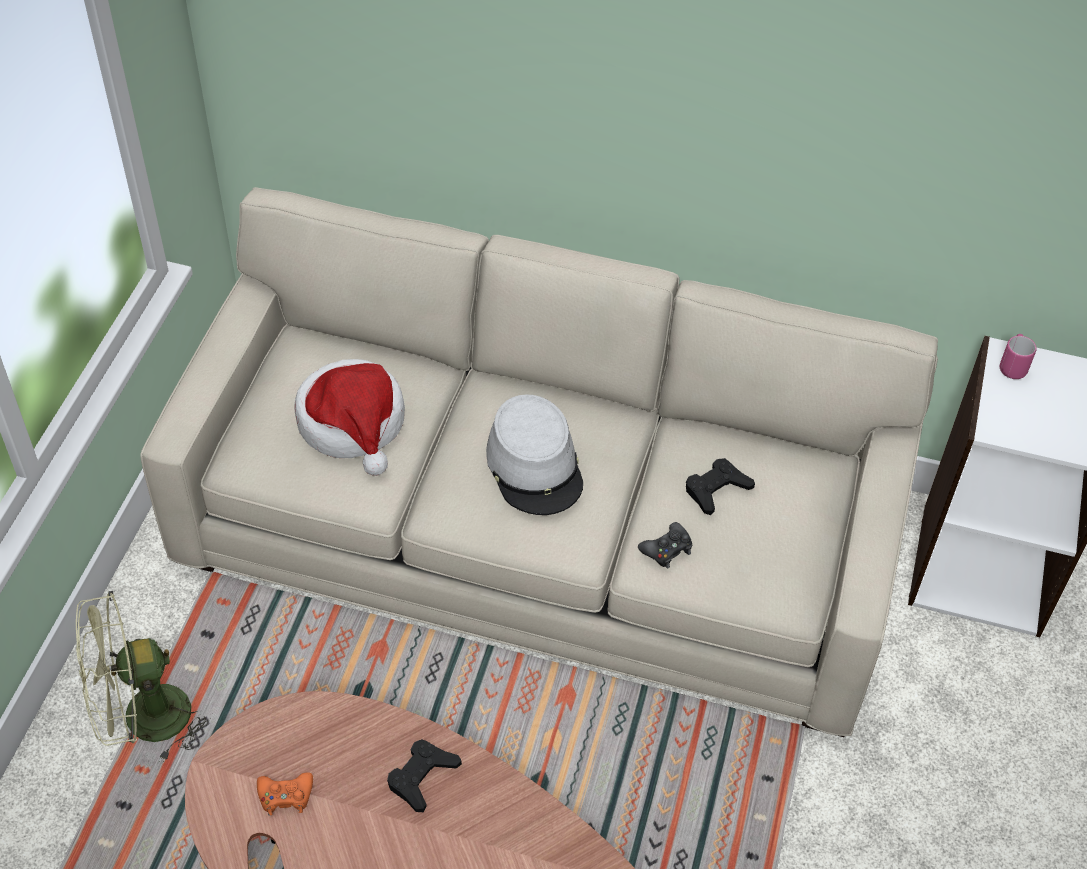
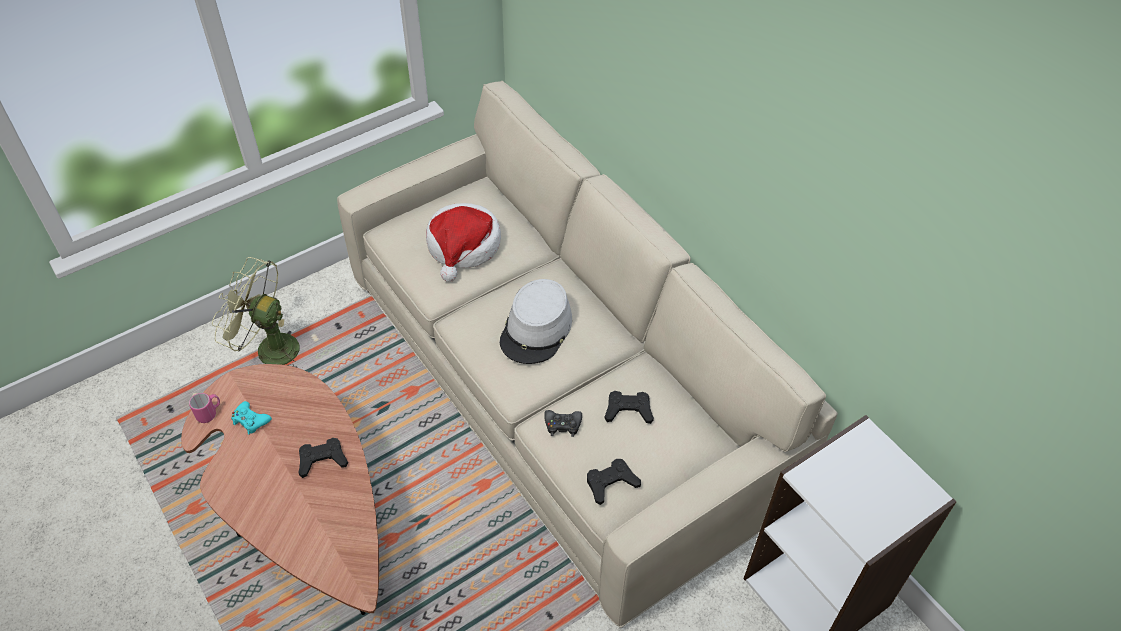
camera: 40 degrees right, 0 degrees up
orange game controller [257,772,313,816] -> turquoise game controller [231,401,272,435]
pink mug [1000,334,1037,379] -> pink mug moved to [189,393,220,423]
none -> black game controller [587,459,641,505]

